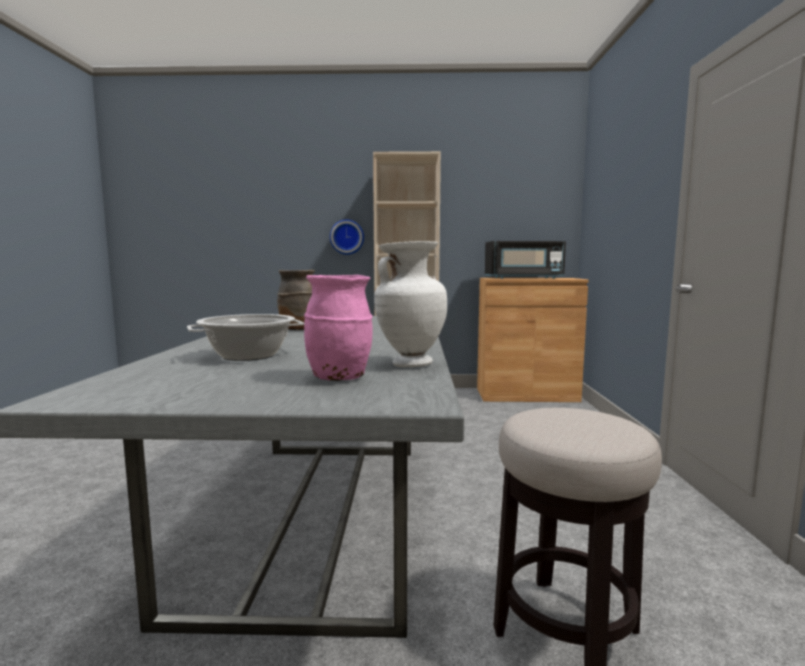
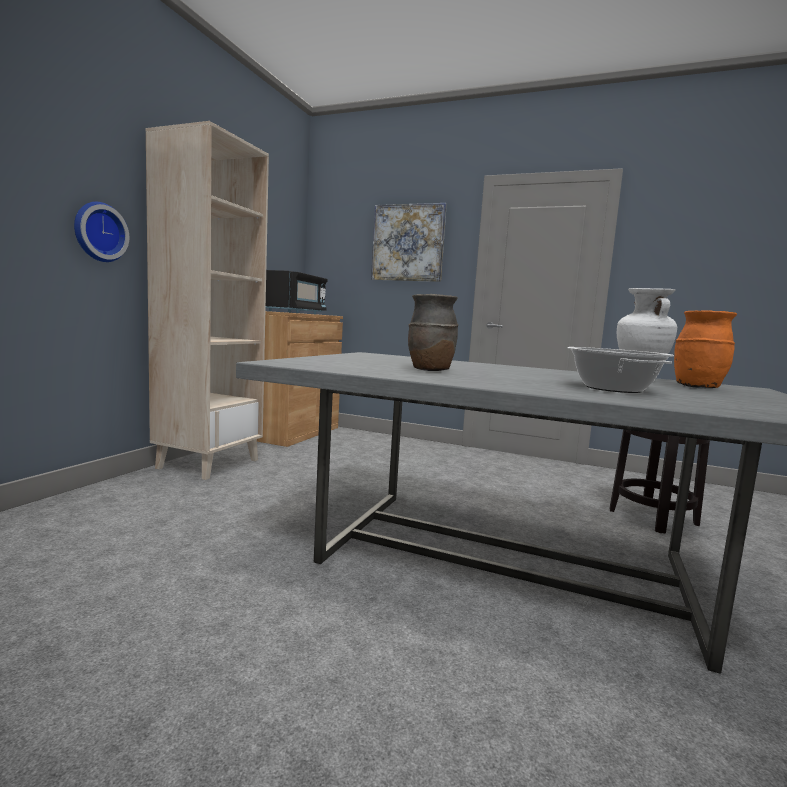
camera: 70 degrees left, 0 degrees up
pink vase [304,275,373,381] -> orange vase [674,311,737,388]
none -> picture [371,203,447,282]

